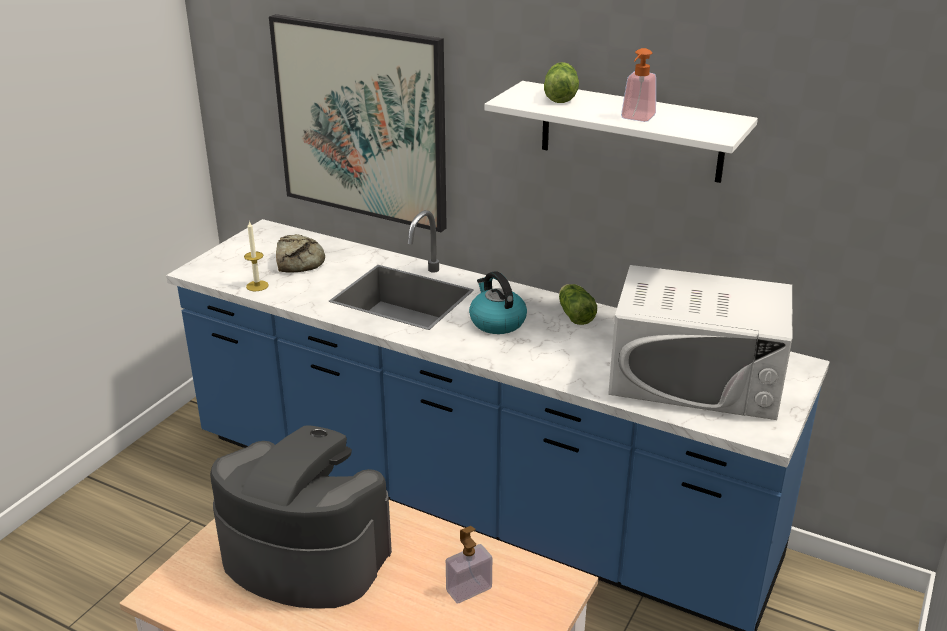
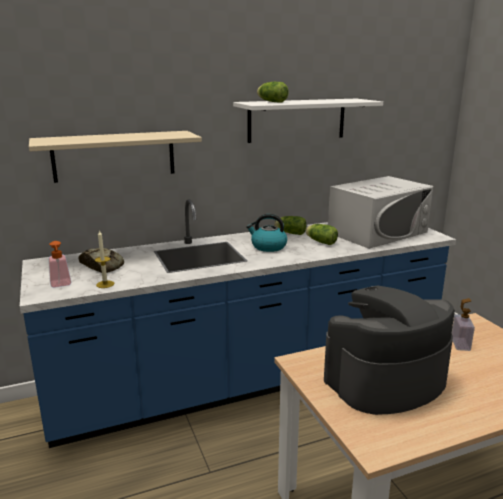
camera: 50 degrees left, 10 degrees down
picture [269,14,447,232] -> beige shelf [29,131,202,183]
soap dispenser [621,48,656,122] -> soap dispenser moved to [49,241,72,288]
none -> lettuce [305,224,338,245]

